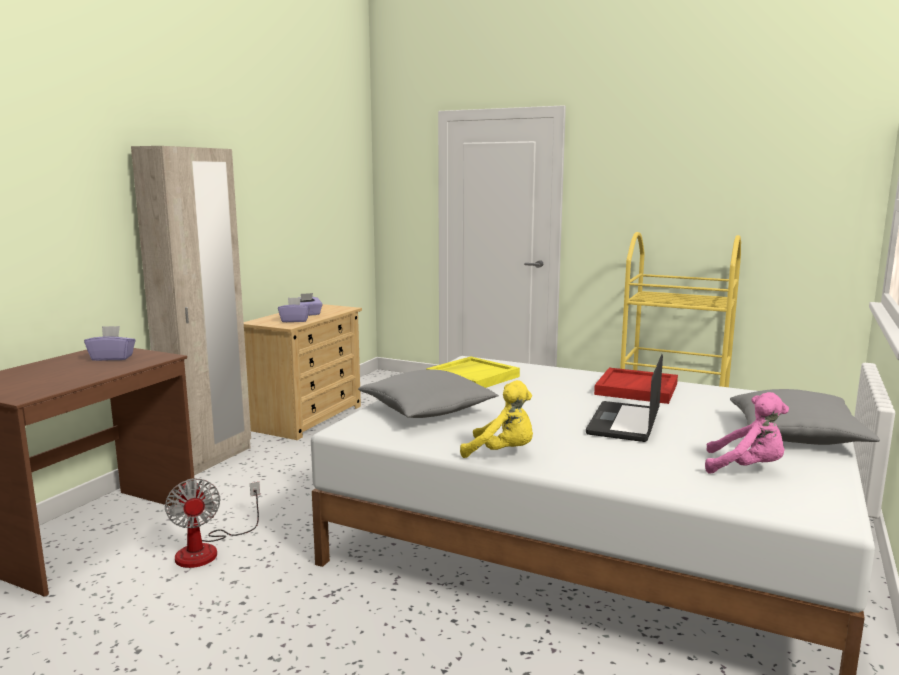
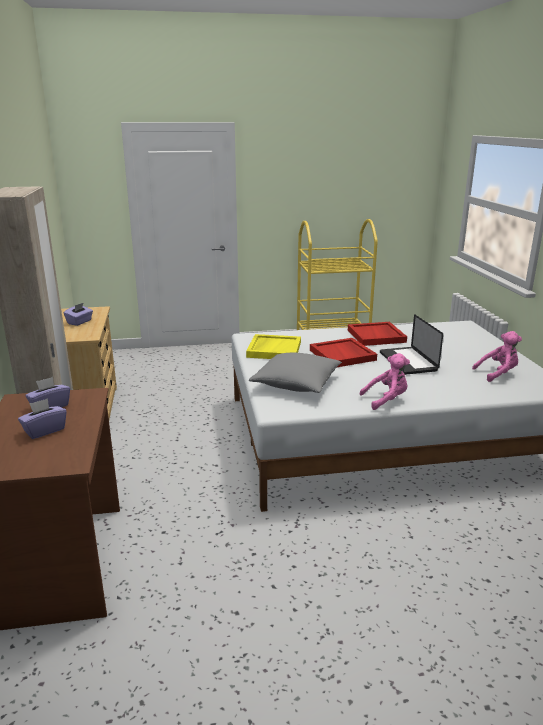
camera: 35 degrees left, 10 degrees up
fan [165,478,260,568] -> none
purple tissue box [278,297,310,322] -> purple tissue box moved to [18,398,67,439]
yellow plush toy [460,380,533,458] -> pink plush toy [360,353,410,410]
grey pillow [730,389,880,445] -> none
none -> red tray [310,338,377,367]

